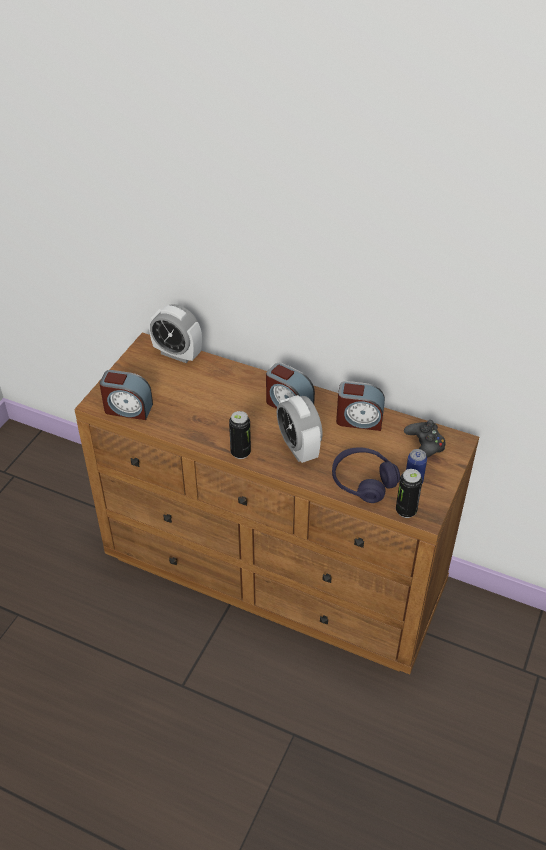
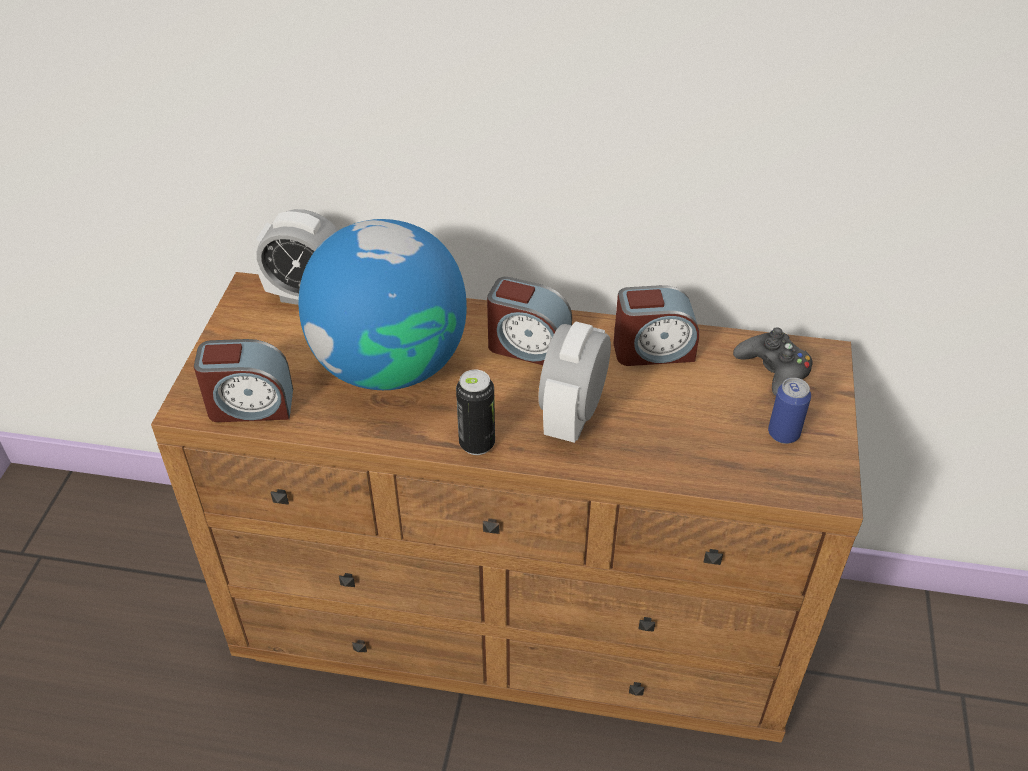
camera: 15 degrees left, 0 degrees up
alarm clock [277,395,323,463] -> alarm clock turned 60 degrees clockwise [538,322,611,443]
purple headphones [332,447,400,503] -> none
can [396,469,423,518] -> none
none -> globe [299,219,467,390]

